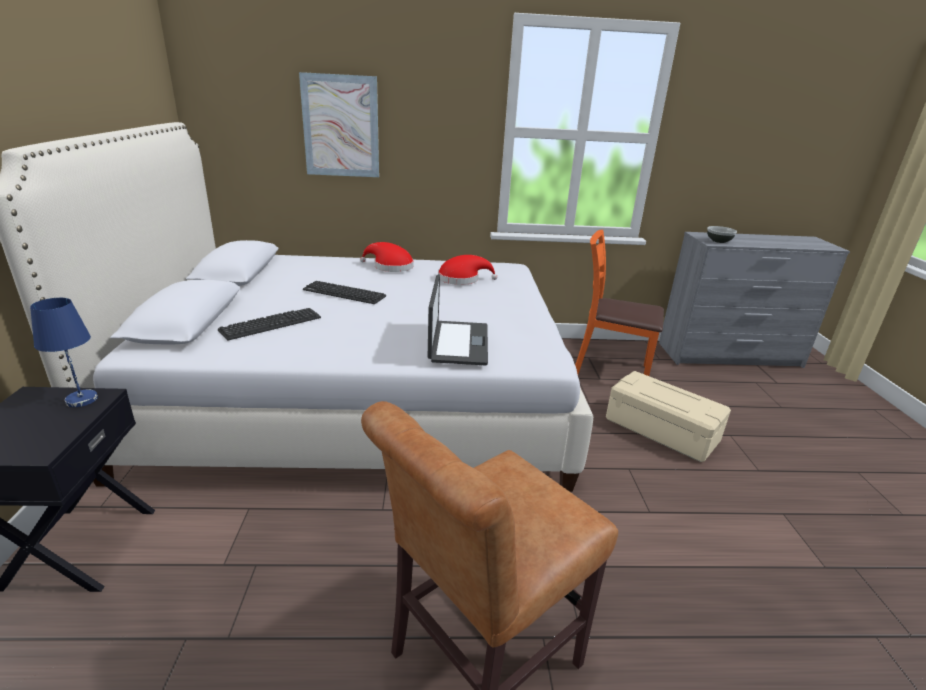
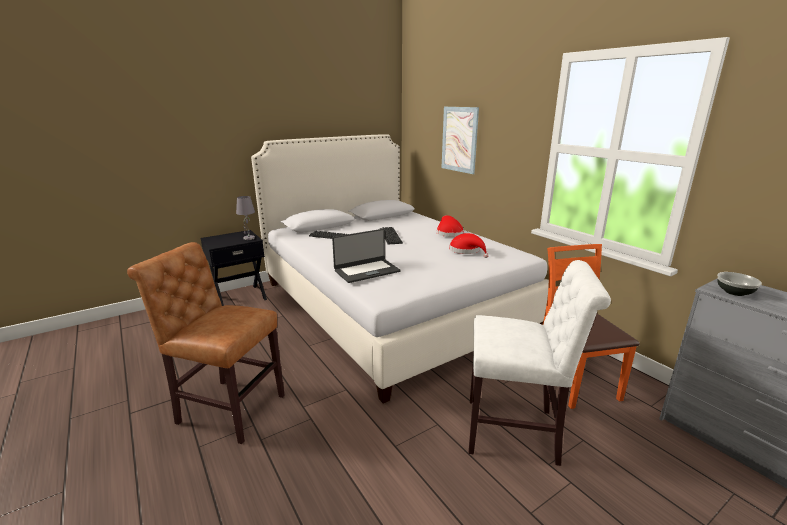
camera: 60 degrees right, 5 degrees down
blue table lamp [30,298,98,407] -> grey table lamp [236,196,255,240]
beige storage box [606,371,731,462] -> white chair [468,260,611,466]

